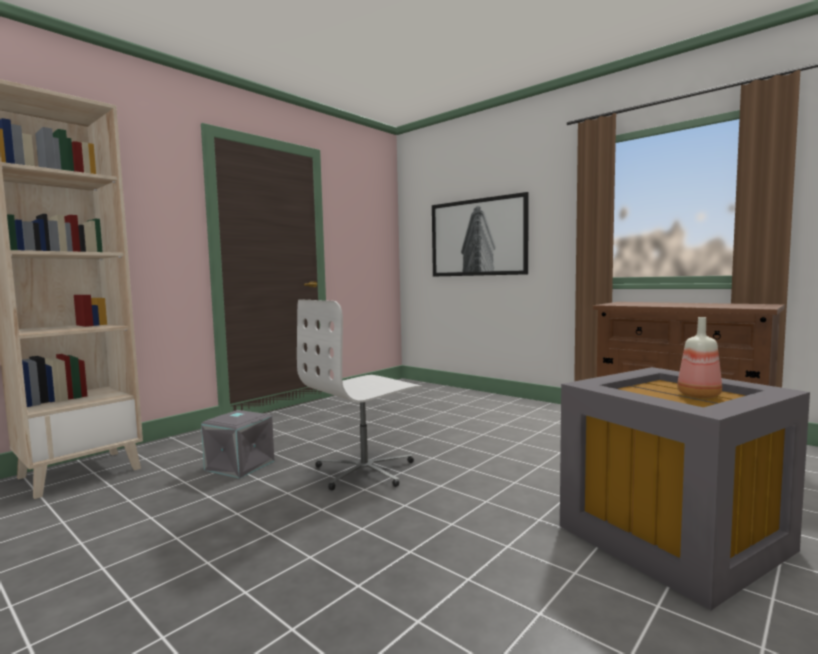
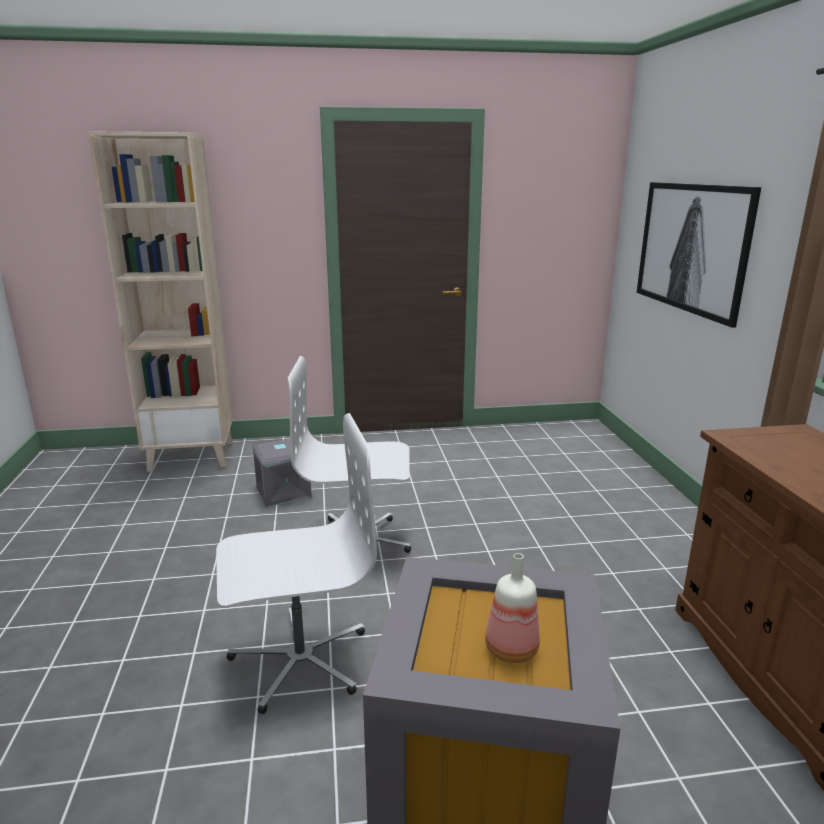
camera: 40 degrees right, 15 degrees up
none -> white office chair [216,413,377,714]

